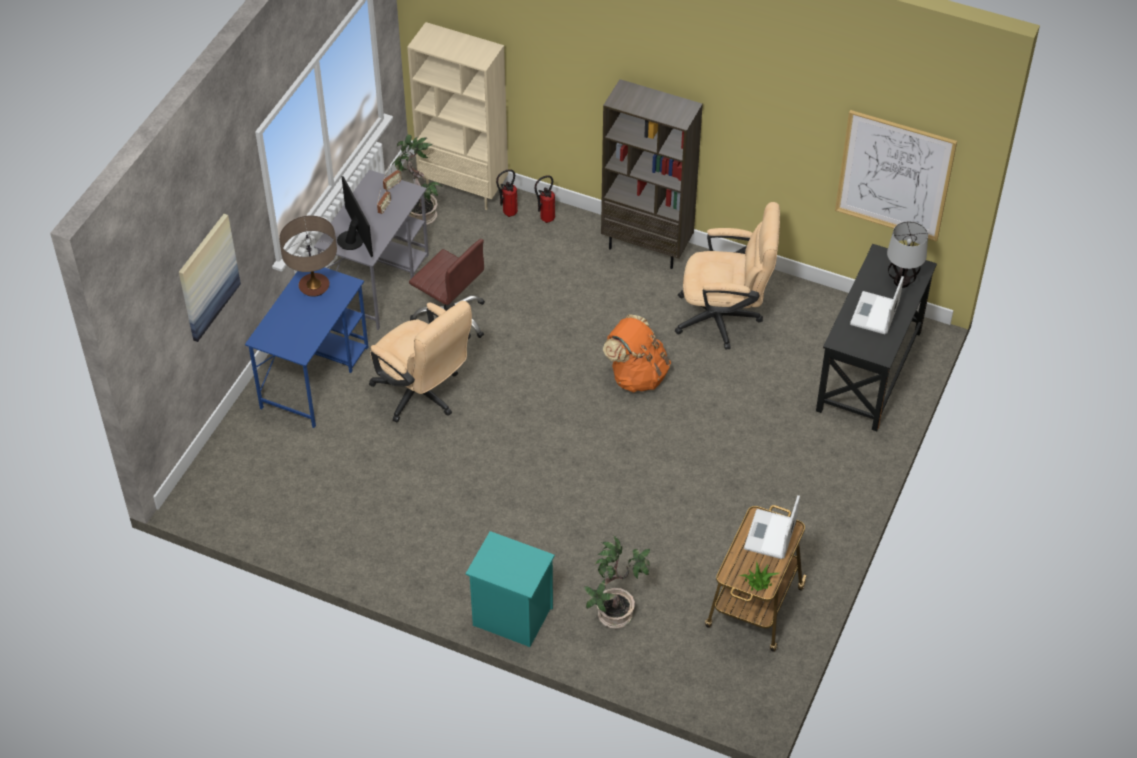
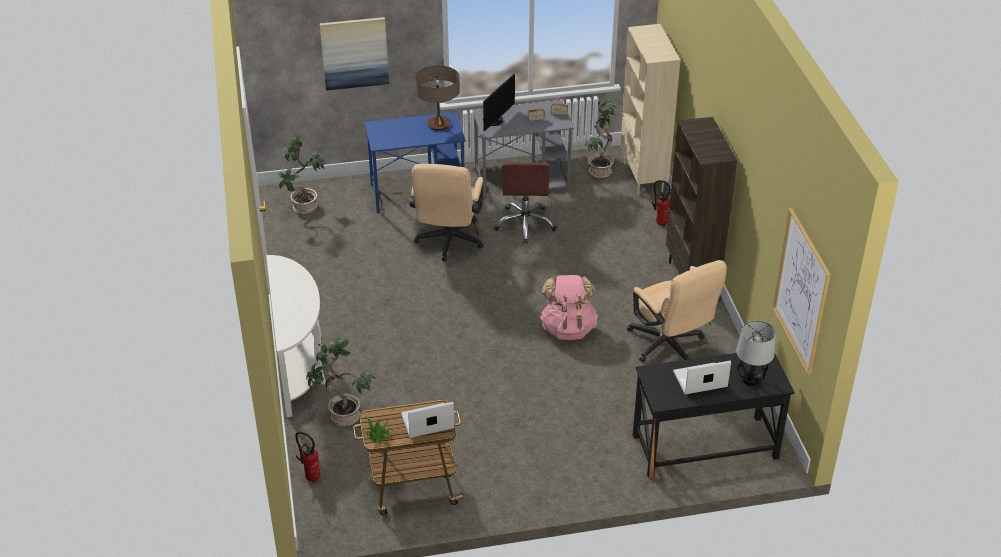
camera: 55 degrees right, 10 degrees down
turquoise nightstand [466,531,555,647] -> white console table [266,255,326,417]
fire extinguisher [496,169,518,217] -> fire extinguisher moved to [295,432,320,482]
orange backpack [603,314,671,393] -> pink backpack [540,275,598,340]
none -> potted plant [277,134,325,214]

